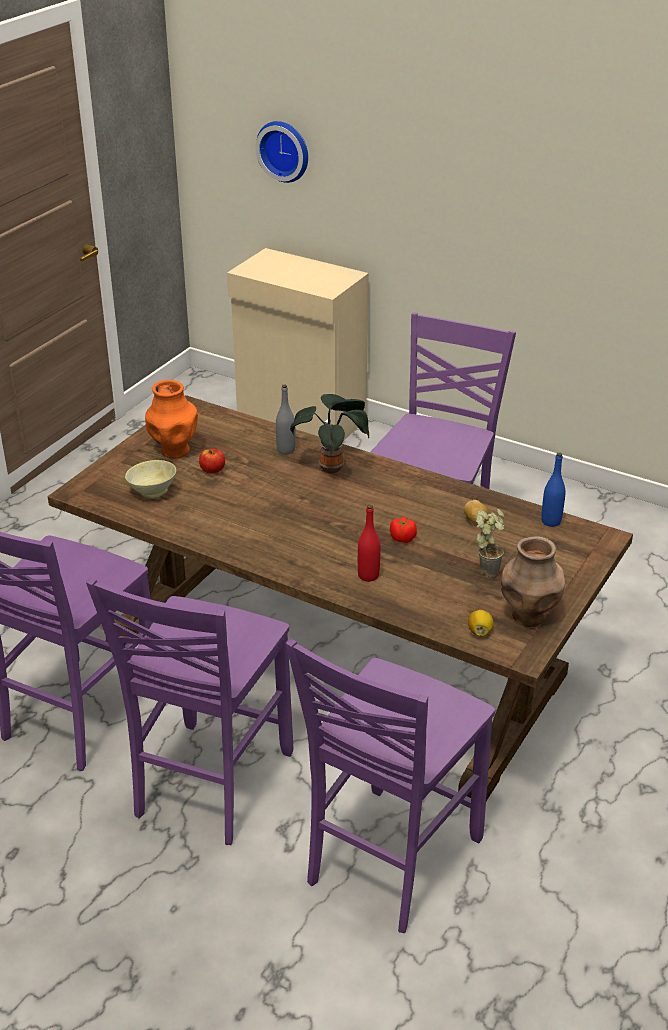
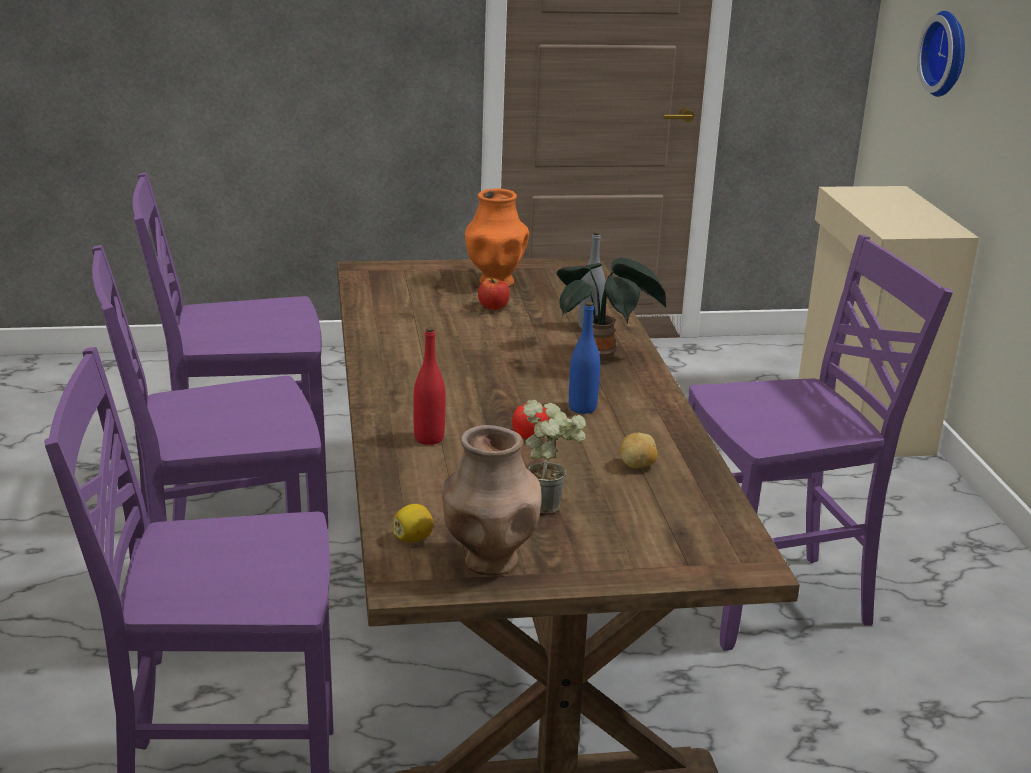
camera: 50 degrees right, 10 degrees down
beige bowl [125,460,176,499] -> none
blue bottle [541,453,565,527] -> blue bottle moved to [569,302,600,414]

